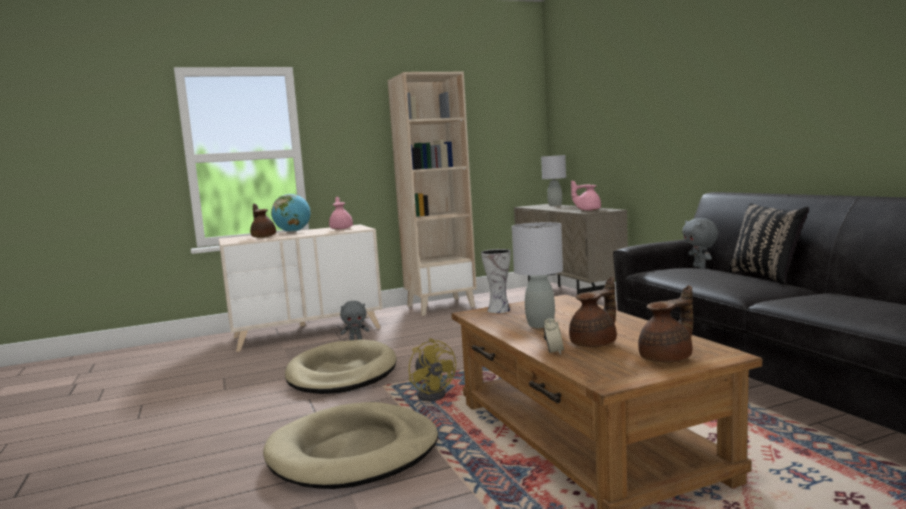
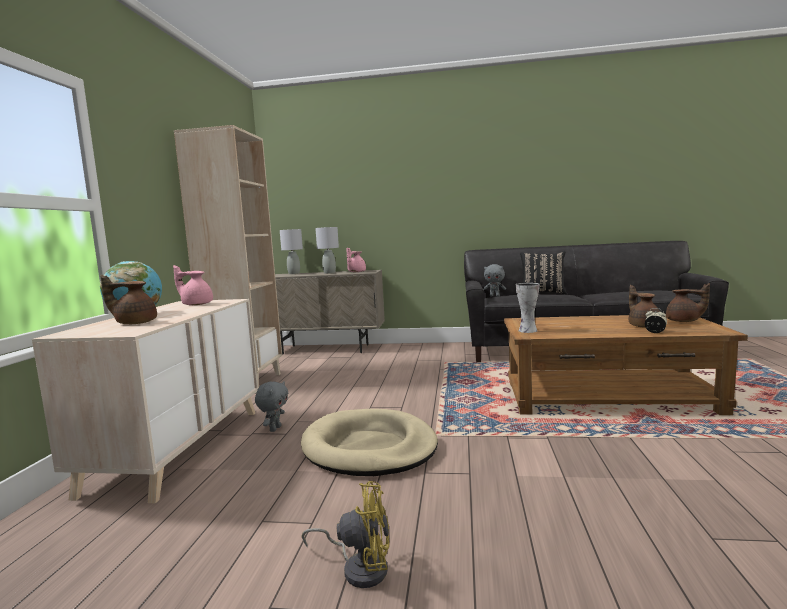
camera: 60 degrees left, 0 degrees up
beige dog bed [263,402,438,489] -> none
yellow fan [409,338,456,401] -> yellow fan moved to [302,481,390,588]
grey table lamp [512,222,563,328] -> grey table lamp moved to [315,227,339,274]
brown teapot [638,285,693,363] -> brown teapot turned 120 degrees clockwise [666,283,710,322]

